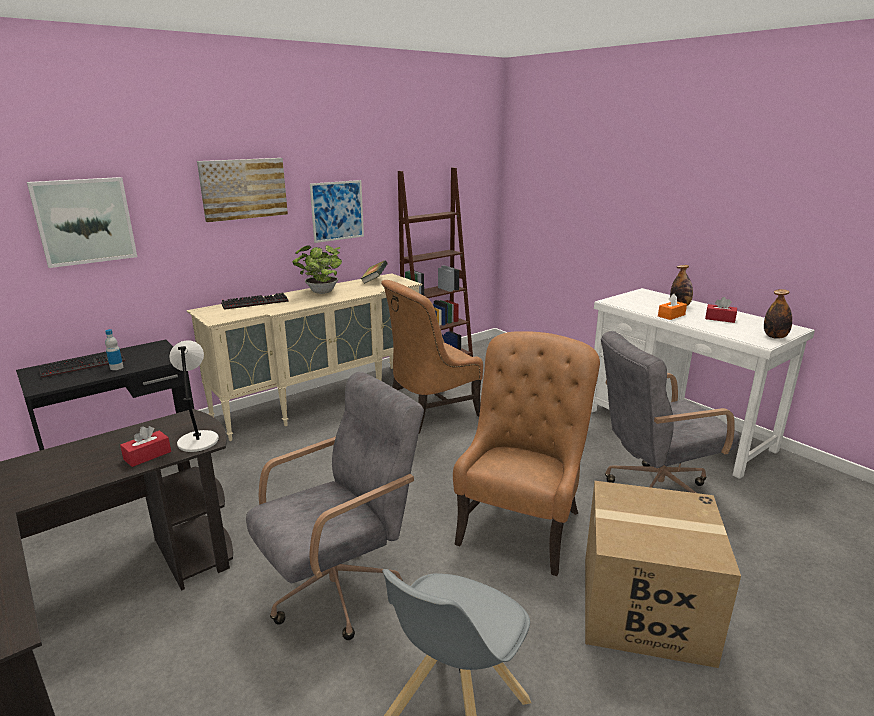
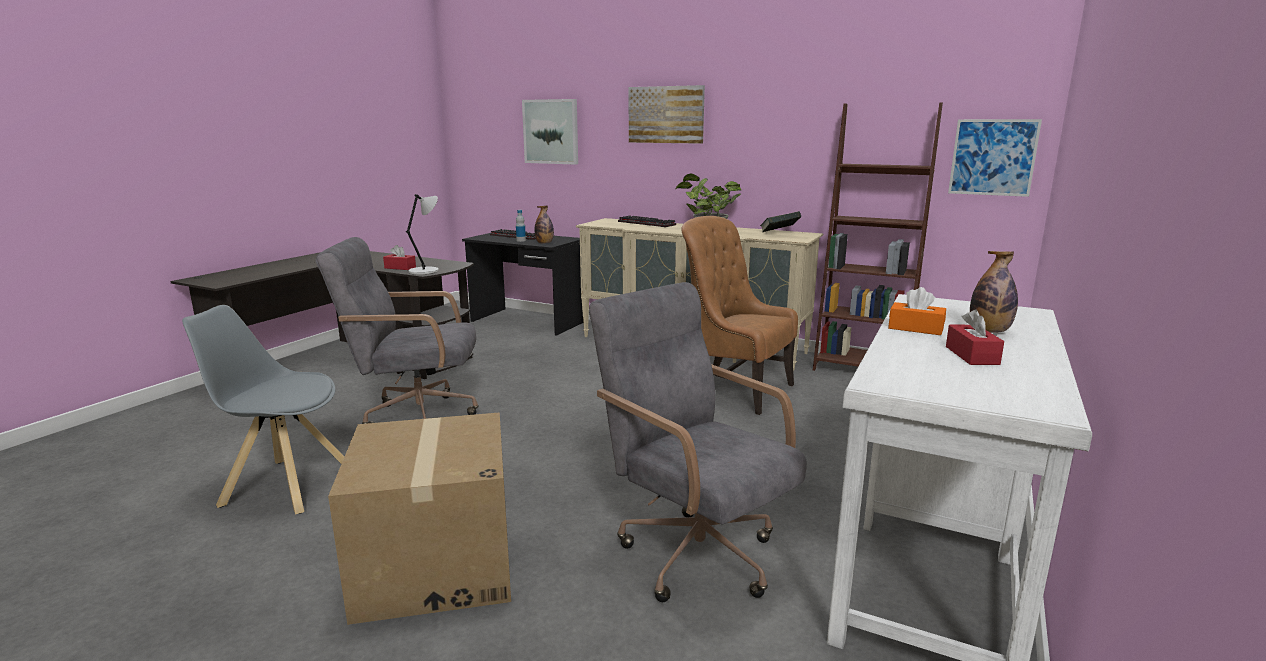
camera: 65 degrees right, 5 degrees down
grey office chair [246,372,424,640] -> grey office chair turned 150 degrees clockwise [316,237,479,424]
picture [310,180,364,243] -> picture moved to [948,119,1042,197]
brown chair [453,331,600,576] -> none
bottle [764,289,792,339] -> bottle moved to [535,205,554,243]

